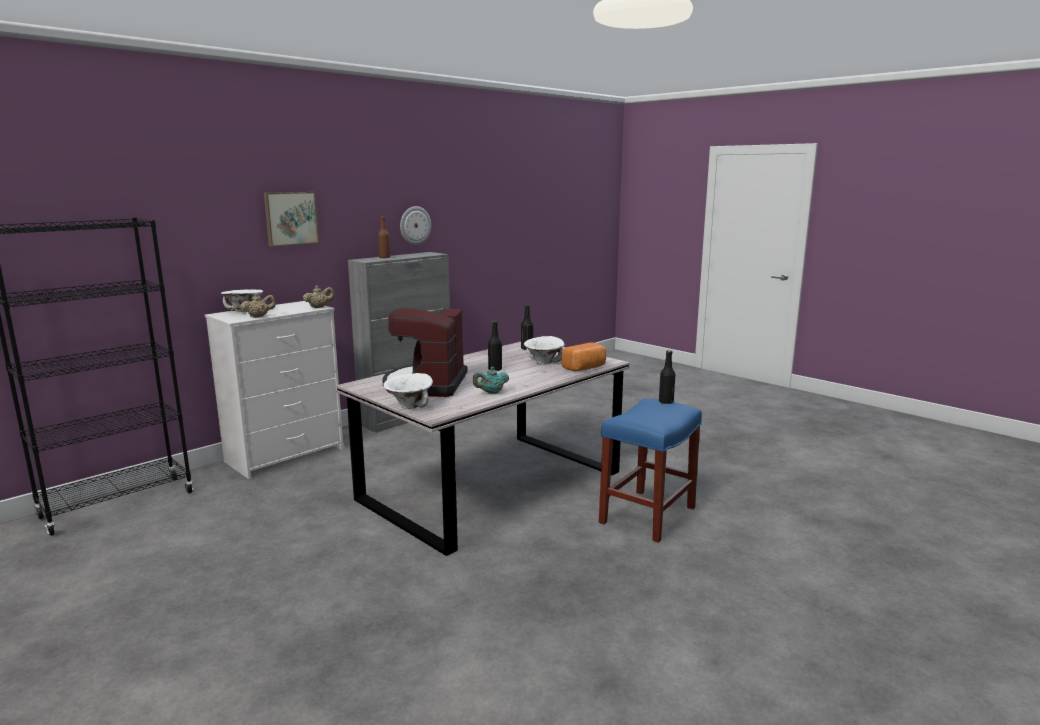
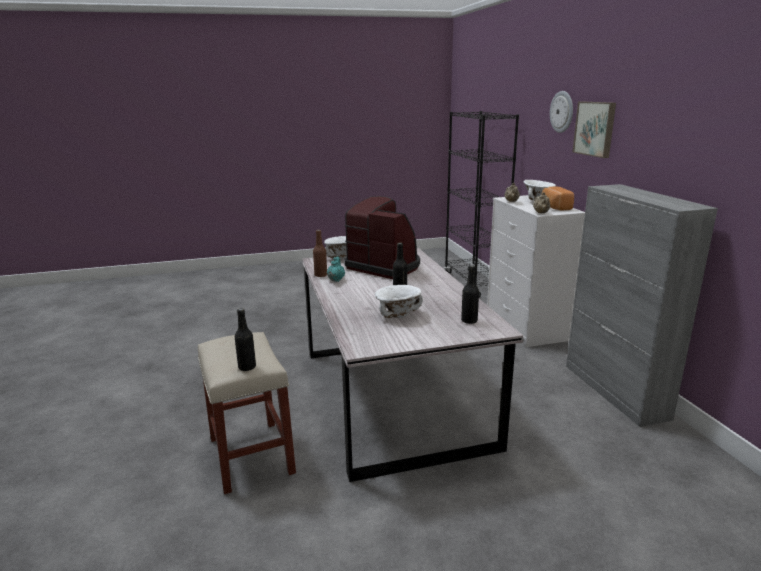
camera: 120 degrees right, 5 degrees up
brown bottle [378,216,391,258] -> brown bottle moved to [313,230,327,277]
wall clock [400,206,431,245] -> wall clock moved to [550,91,573,133]
bread [562,342,606,371] -> bread moved to [541,187,574,211]
blue stool [599,399,702,543] -> beige stool [198,332,296,494]

